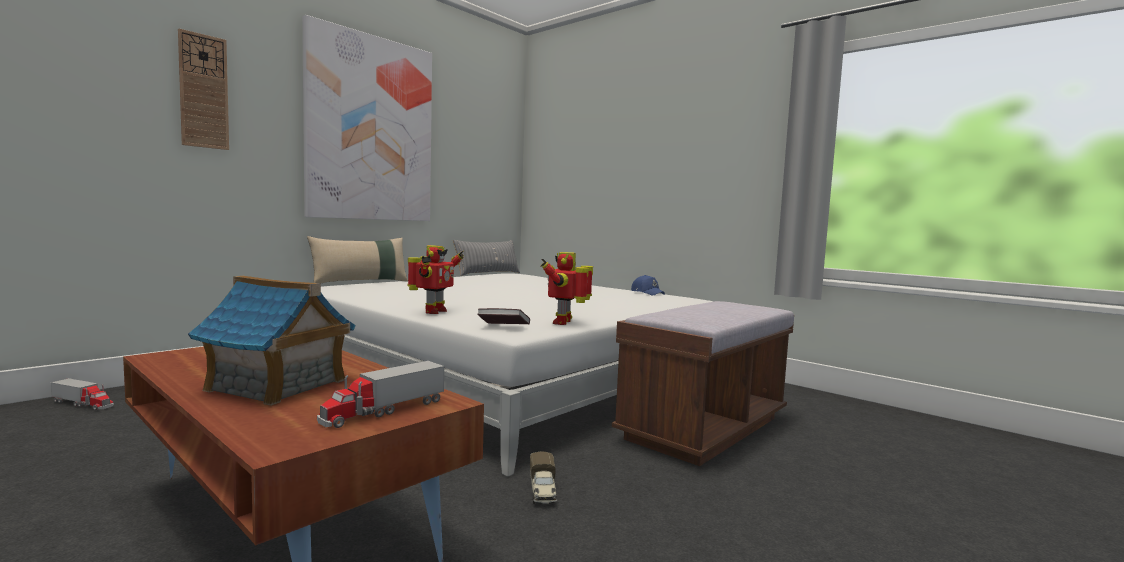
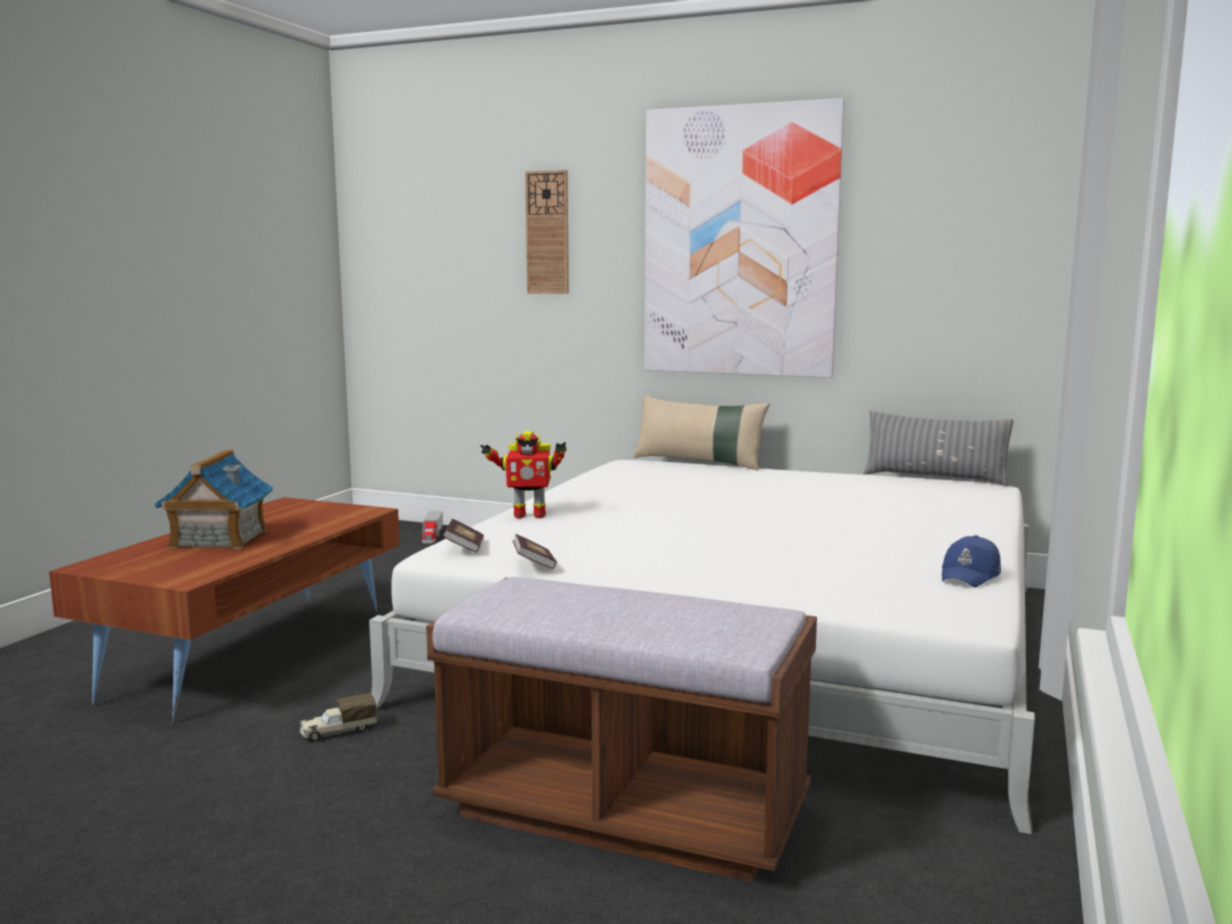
camera: 70 degrees right, 5 degrees up
toy truck [317,361,444,428] -> none
toy robot [541,252,593,325] -> book [513,534,556,569]

